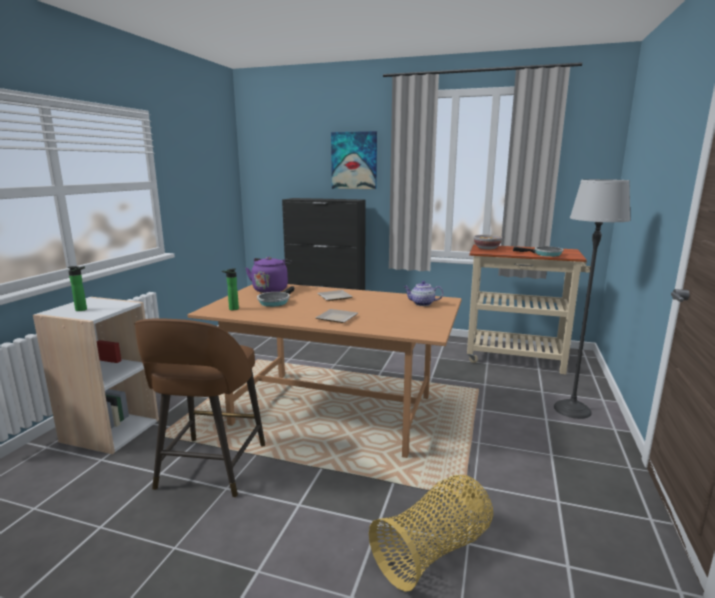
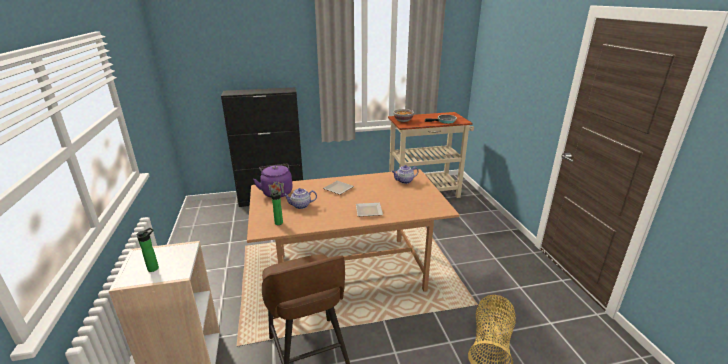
camera: 30 degrees left, 10 degrees up
frying pan [257,286,294,307] -> teapot [283,188,317,209]
picture [331,131,377,189] -> none
floor lamp [553,179,631,419] -> none

